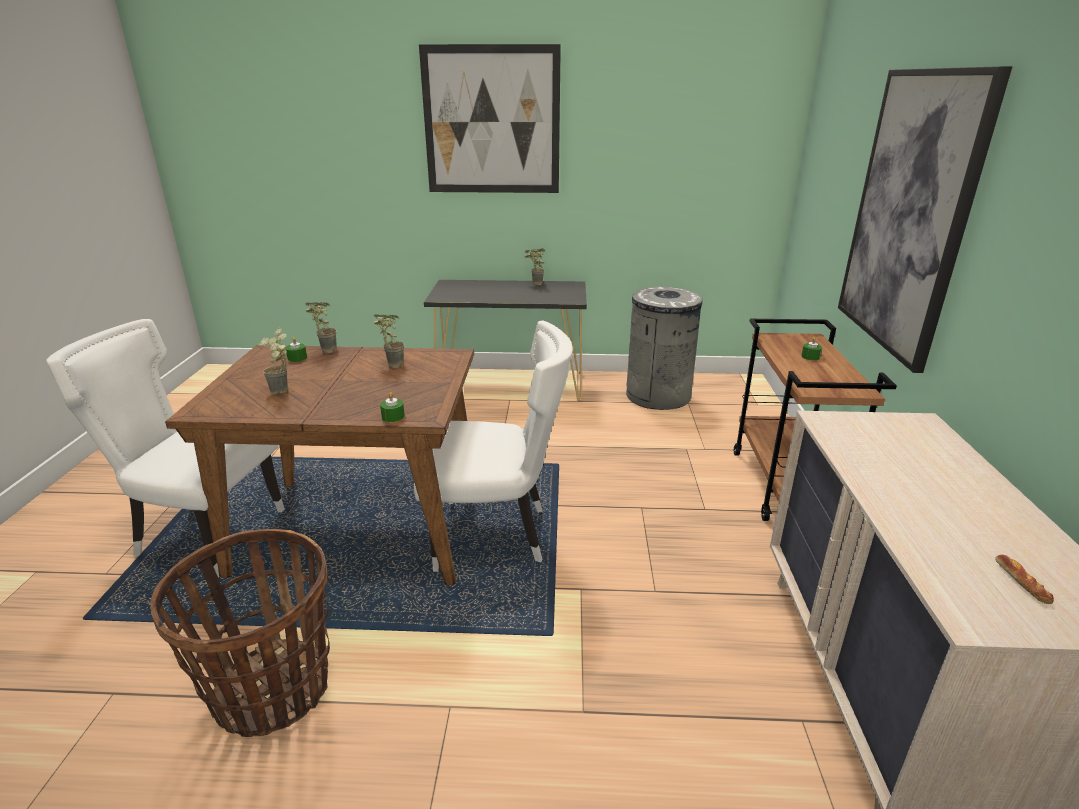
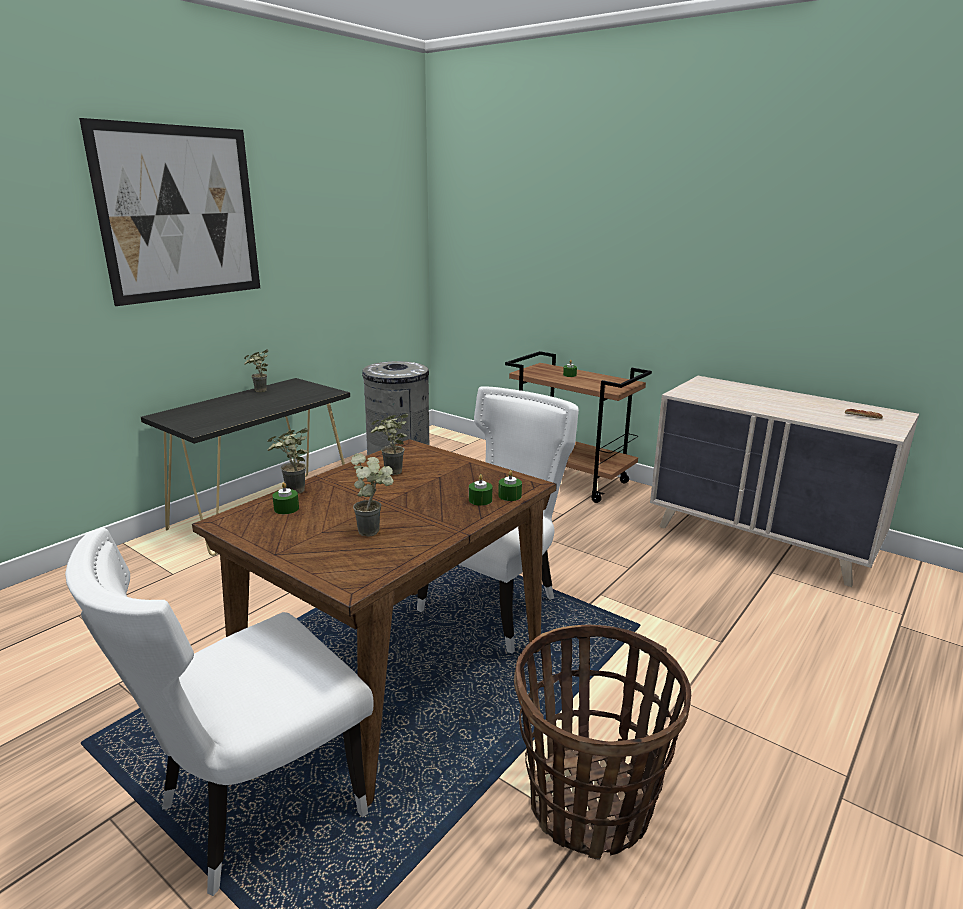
camera: 55 degrees left, 5 degrees down
picture [838,66,1012,373] -> none
none -> green candle [469,474,492,506]

